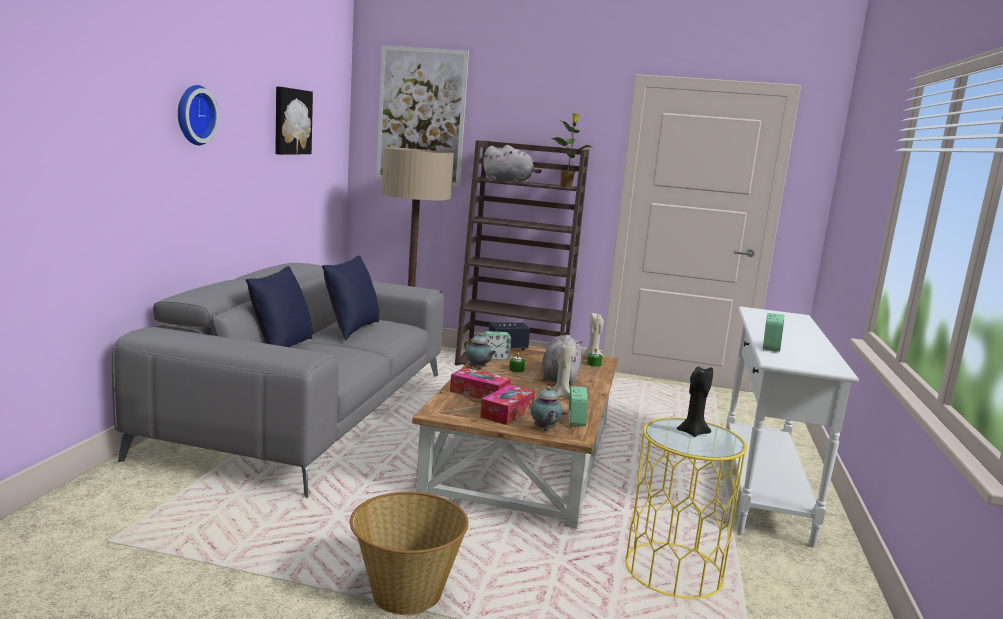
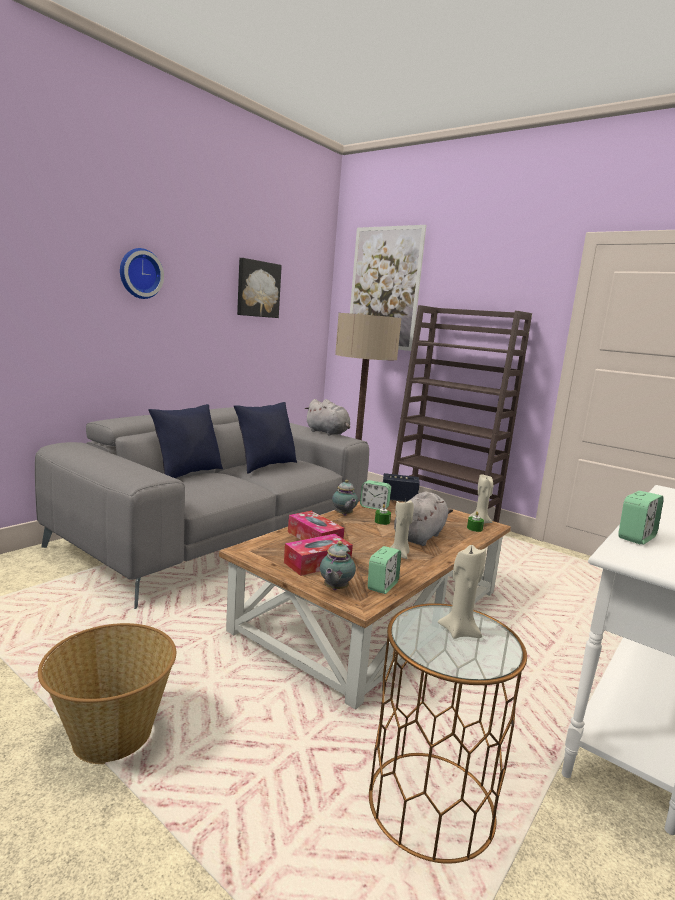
camera: 25 degrees right, 0 degrees up
grey plush toy [482,145,542,182] -> grey plush toy moved to [305,399,350,436]
potted plant [550,113,591,187] -> none
yellow side table [625,417,747,599] -> brown side table [369,603,527,864]
black candle [677,367,713,437] -> beige candle [438,545,486,639]

